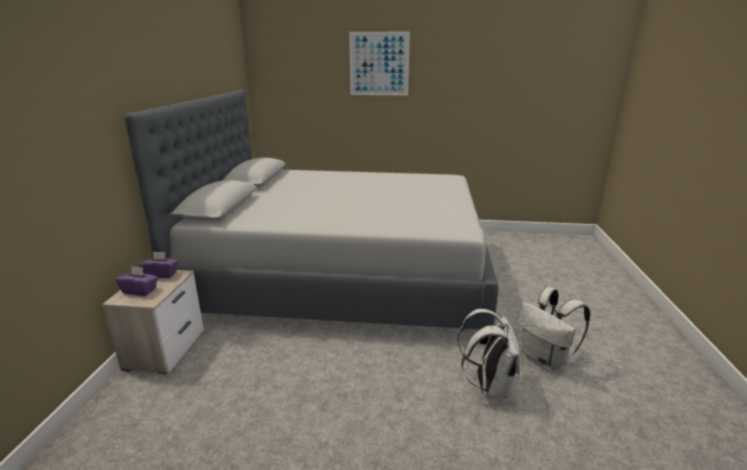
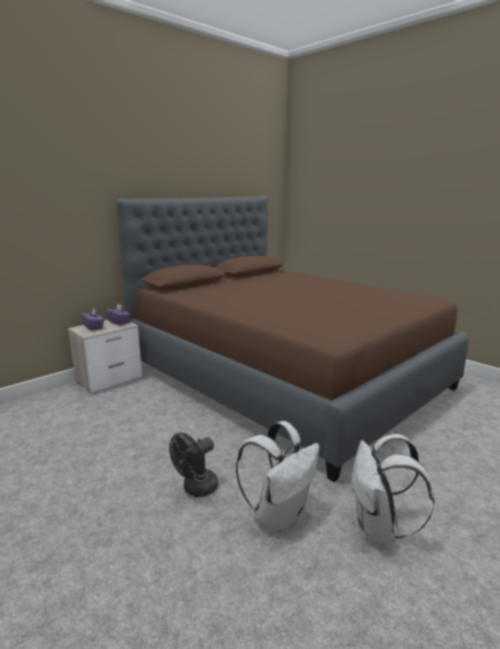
camera: 40 degrees right, 5 degrees down
grey bed [124,90,499,344] -> brown bed [116,196,469,482]
picture [349,32,410,96] -> none
none -> black fan [169,433,218,497]

